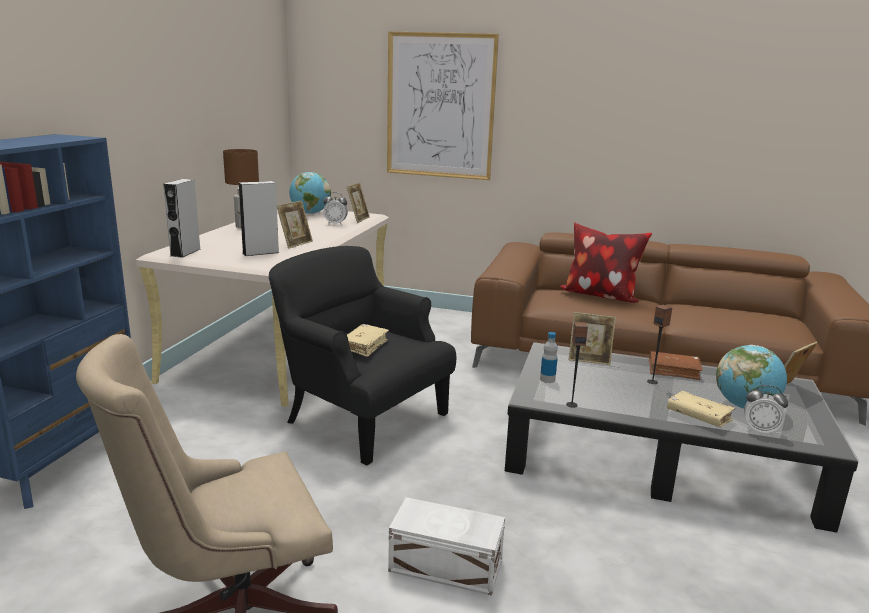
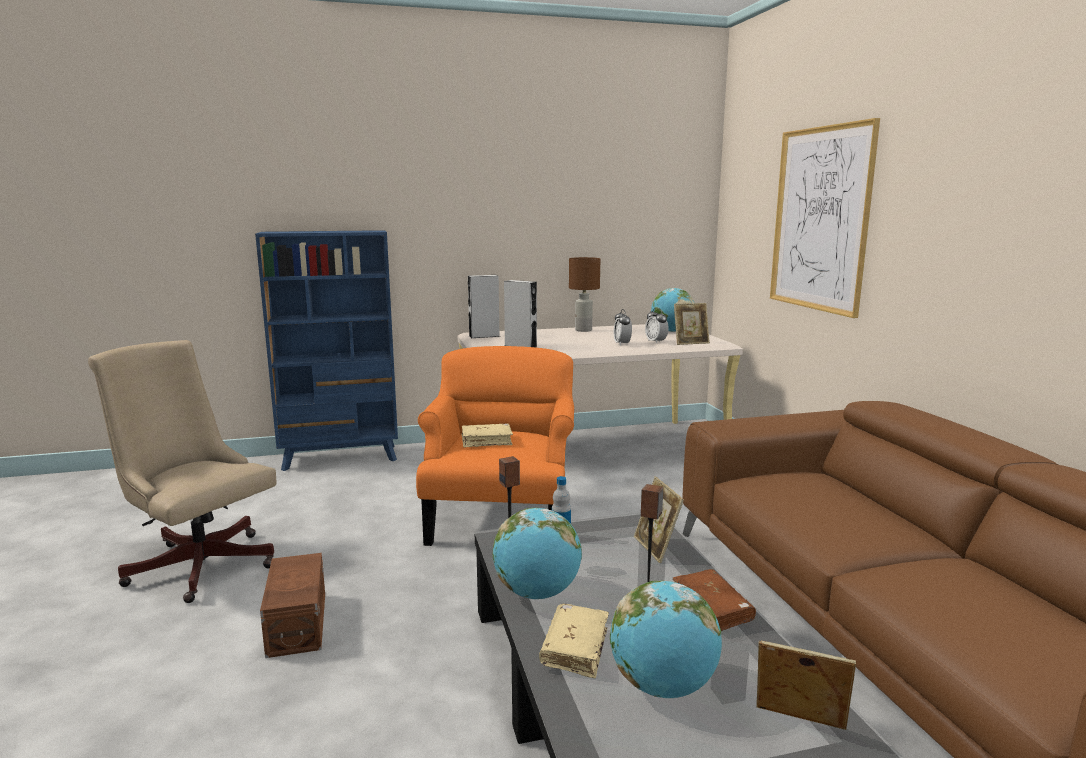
camera: 60 degrees right, 5 degrees down
black armchair [269,246,456,465] -> orange armchair [416,346,574,546]
picture frame [277,201,313,249] -> none
white storage box [388,497,505,596] -> brown storage box [260,553,325,658]
pillow [560,222,652,303] -> none
alarm clock [744,385,788,436] -> alarm clock moved to [614,309,632,346]
none -> globe [493,508,582,599]

